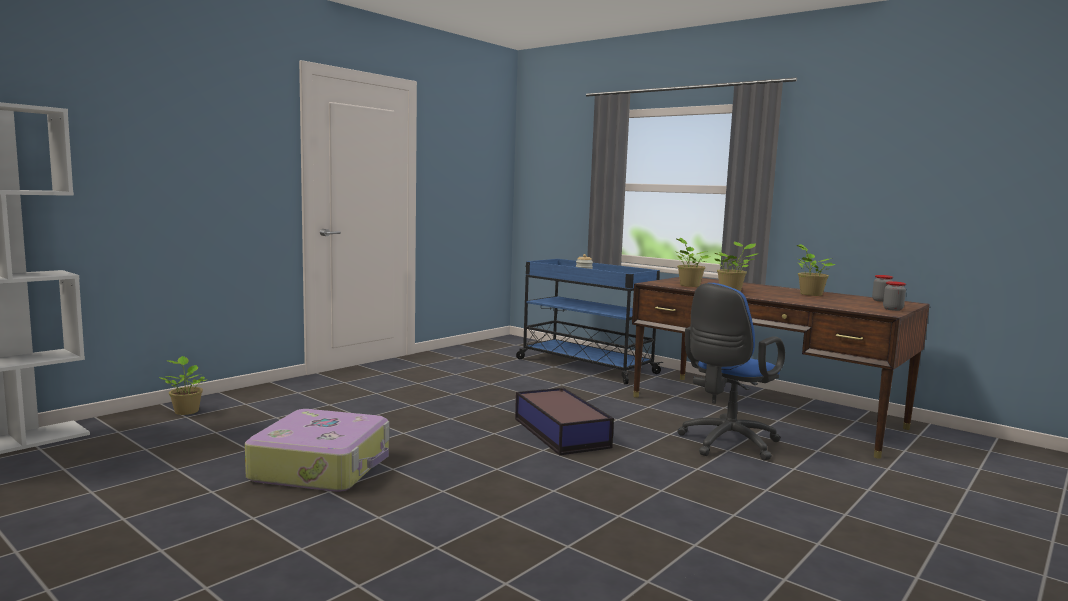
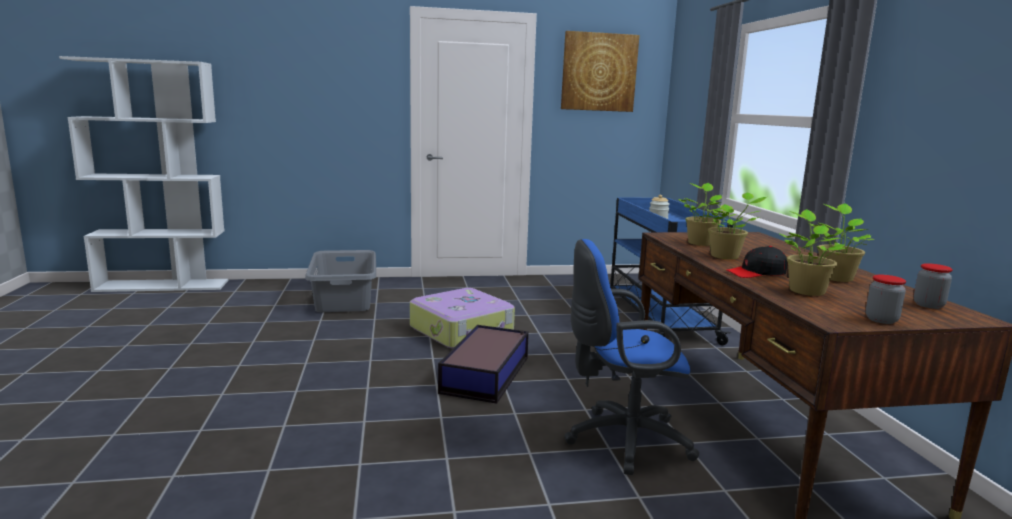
camera: 40 degrees right, 5 degrees up
potted plant [159,356,207,415] -> potted plant moved to [778,209,847,296]
suitcase [245,409,389,492] -> suitcase moved to [410,288,515,349]
none -> grey laundry basket [305,250,376,312]
none -> picture [561,31,640,112]
none -> black cap [726,246,787,278]

